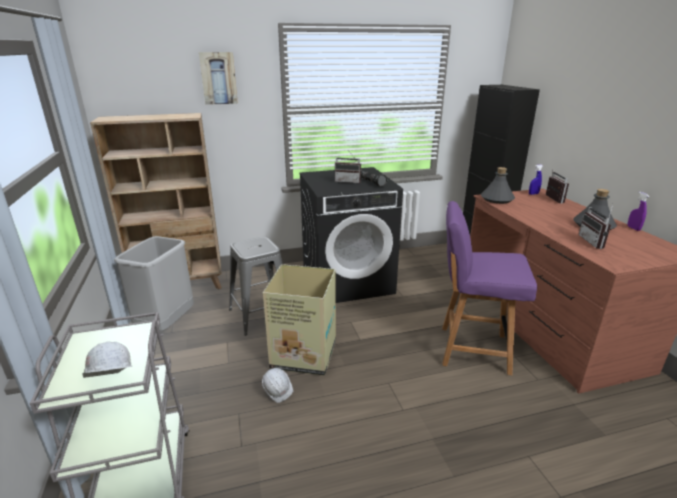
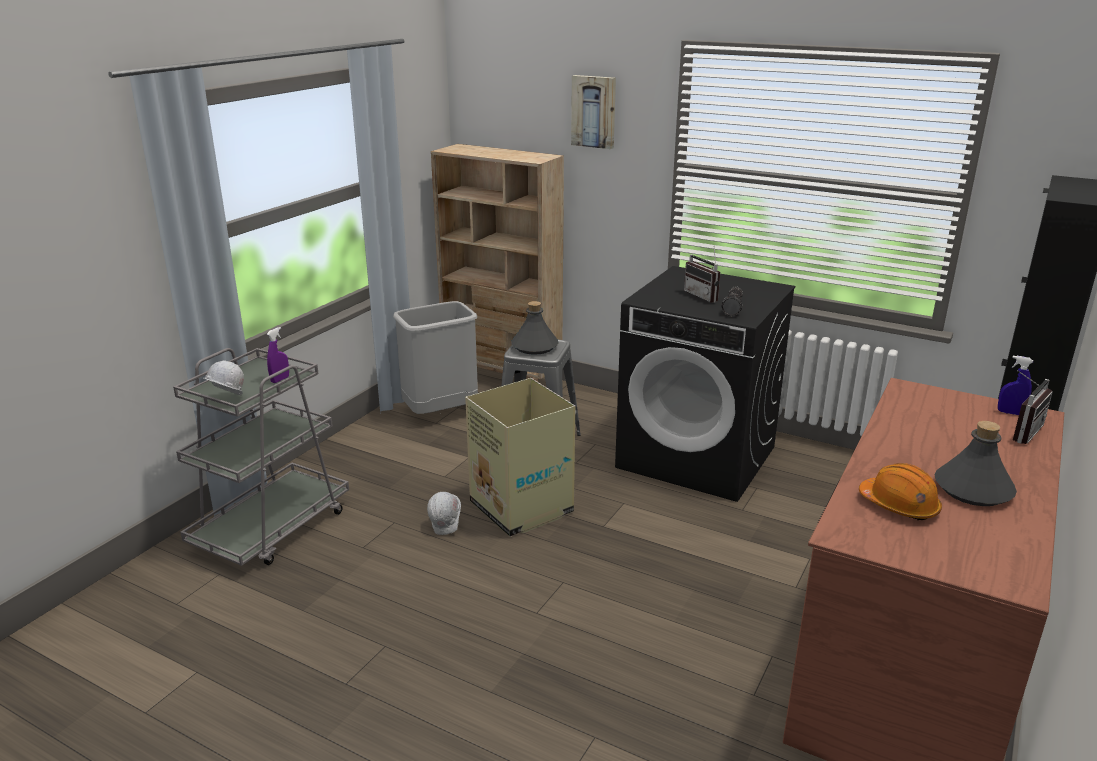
camera: 45 degrees right, 0 degrees up
purple chair [442,201,537,375] -> none
grey bottle [481,167,515,204] -> grey bottle moved to [511,301,559,355]
radio [578,203,613,249] -> orange hard hat [859,463,942,520]
purple spray bottle [628,192,649,231] -> purple spray bottle moved to [267,327,289,383]

